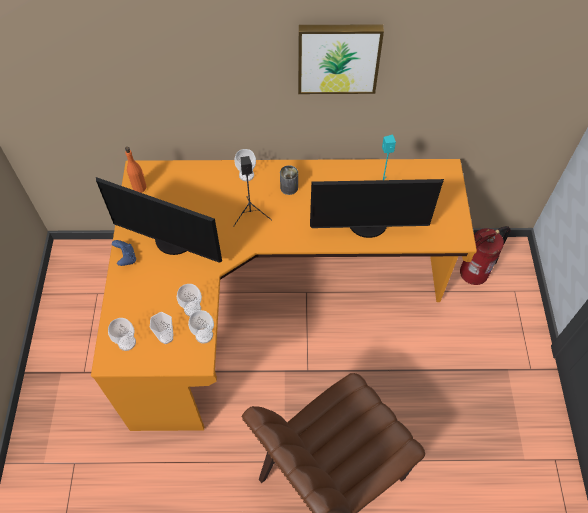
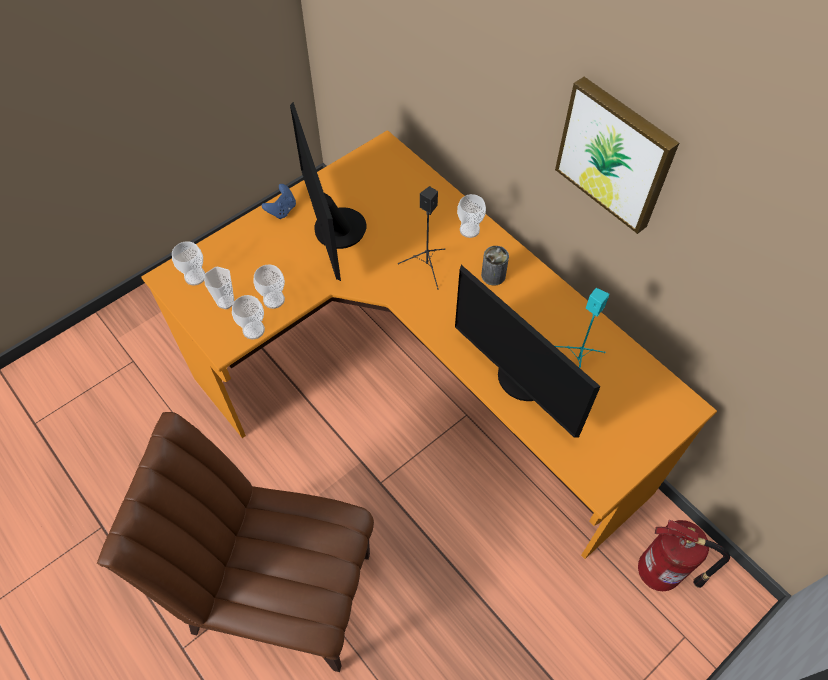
camera: 50 degrees right, 0 degrees up
orange bottle [125,147,146,193] -> none

